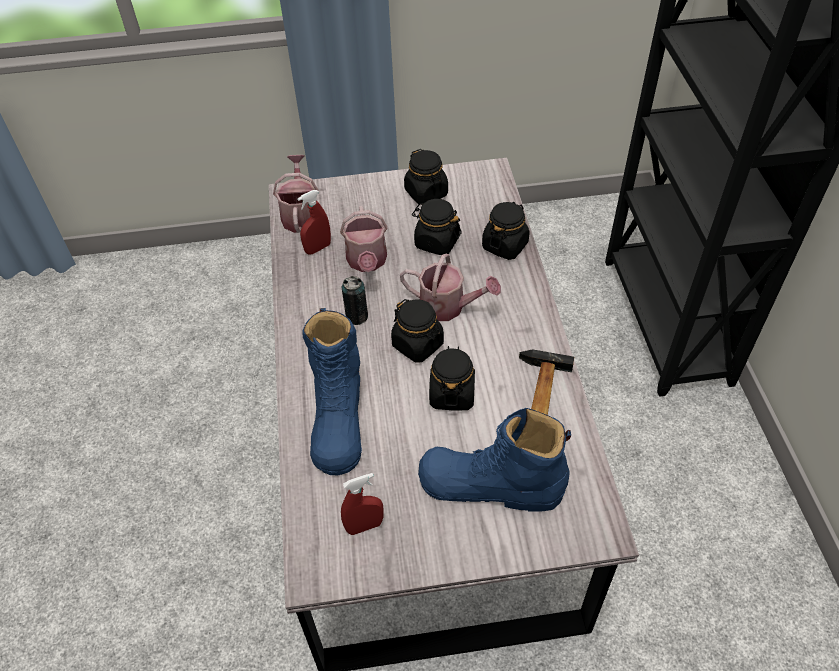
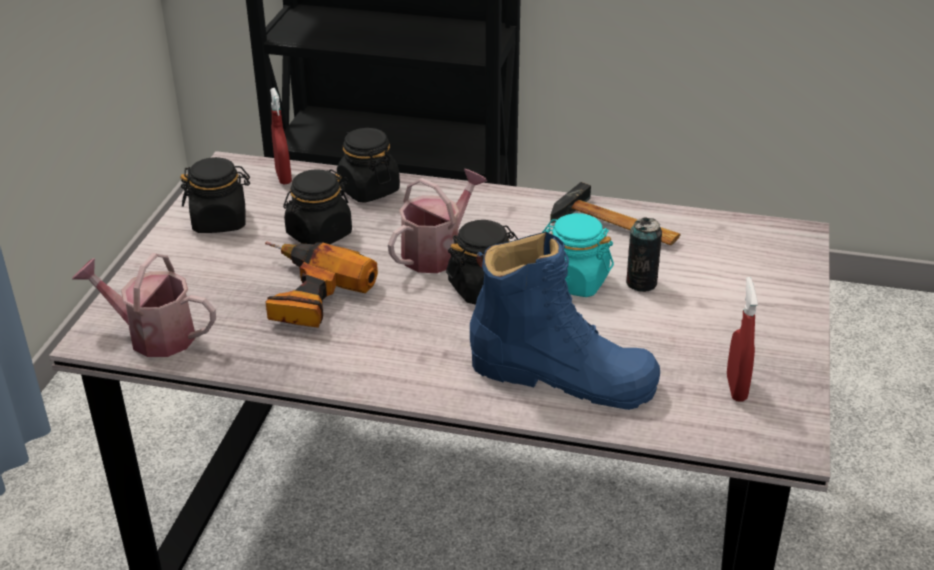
camera: 70 degrees left, 15 degrees down
red spray bottle [297,190,331,255] -> red spray bottle moved to [270,88,292,185]
watering can [340,206,387,272] -> power drill [265,241,378,328]
can [342,276,368,325] -> can moved to [626,218,662,292]
blue boot [418,408,571,512] -> none
black jar [429,346,475,410] -> turquoise jar [542,213,614,297]

